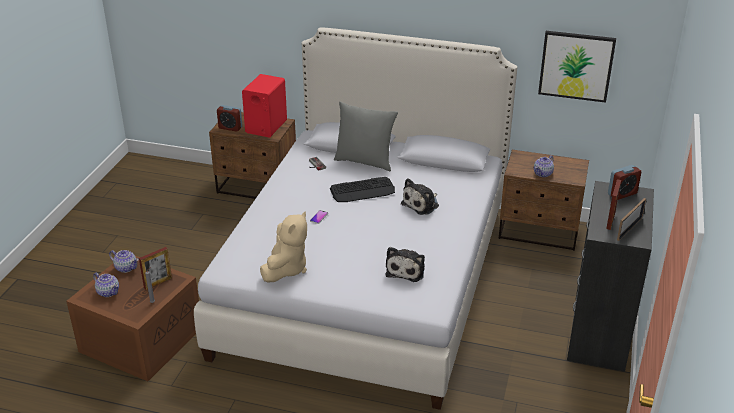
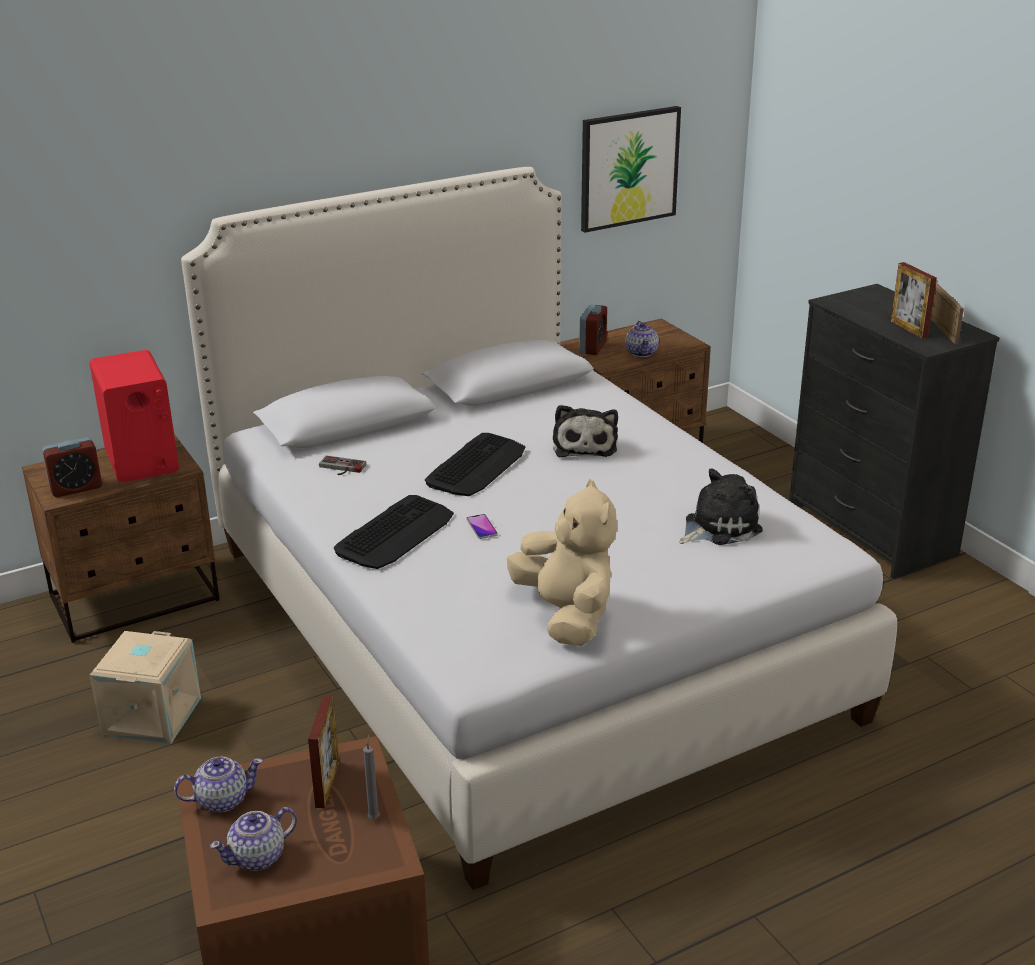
camera: 45 degrees left, 5 degrees down
teapot [93,273,119,297] -> teapot turned 150 degrees clockwise [210,807,297,871]
grey pillow [334,102,398,171] -> none
plush toy [385,247,425,282] -> plush toy turned 90 degrees counterclockwise [679,468,763,545]
alarm clock [608,165,641,200] -> alarm clock moved to [579,304,607,355]
none -> beige storage box [90,631,201,744]
none -> keyboard [334,495,454,569]

